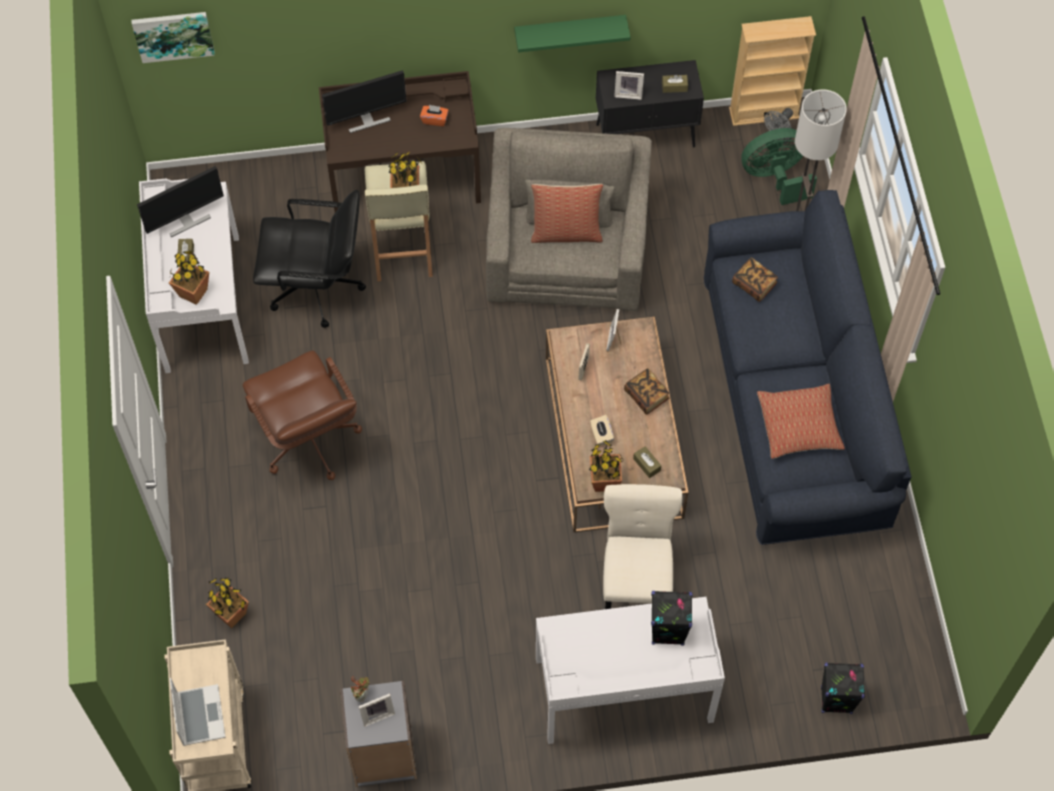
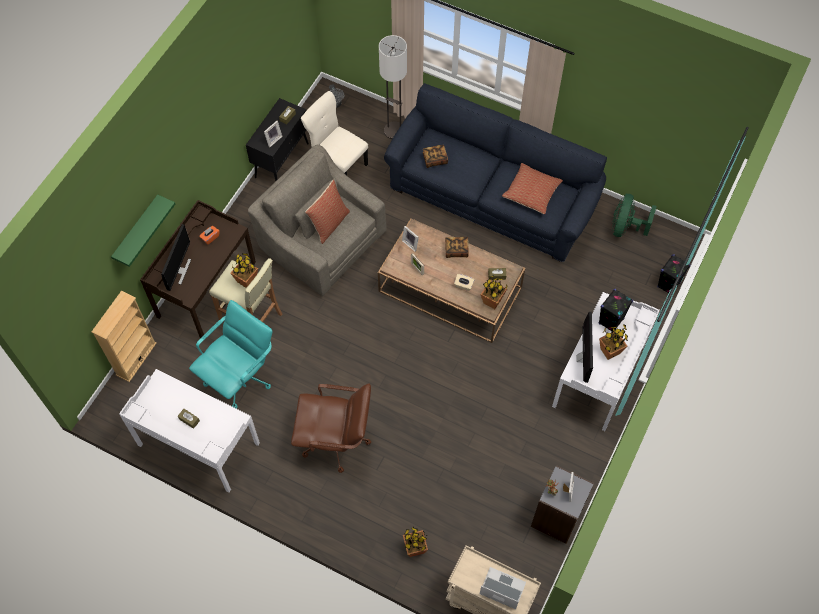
camera: 55 degrees left, 0 degrees up
picture [131,12,215,63] -> none
monitor [137,166,224,237] -> monitor moved to [576,312,593,383]
potted plant [169,251,209,305] -> potted plant moved to [599,324,628,360]
black office chair [253,190,366,328] -> turquoise office chair [189,300,273,409]
green shelf [514,15,631,53] -> green shelf moved to [111,194,175,267]
beige chair [603,484,682,609] -> beige chair moved to [301,91,368,175]
beige bookcase [729,16,816,126] -> beige bookcase moved to [92,291,156,382]
green fan [741,128,817,205] -> green fan moved to [612,194,657,237]

